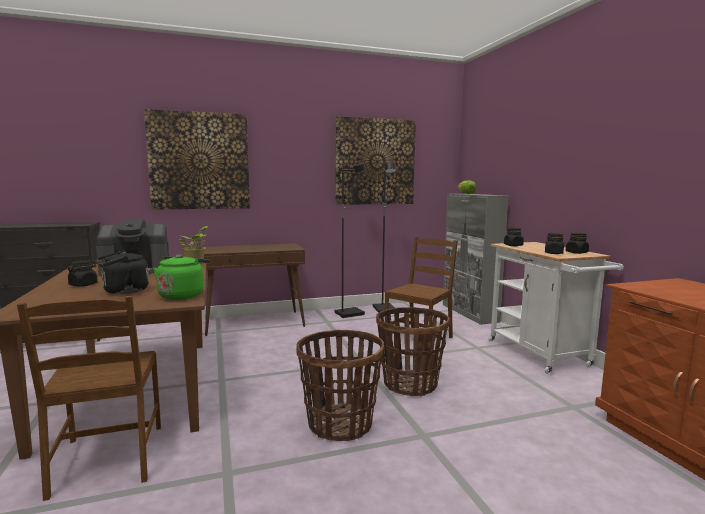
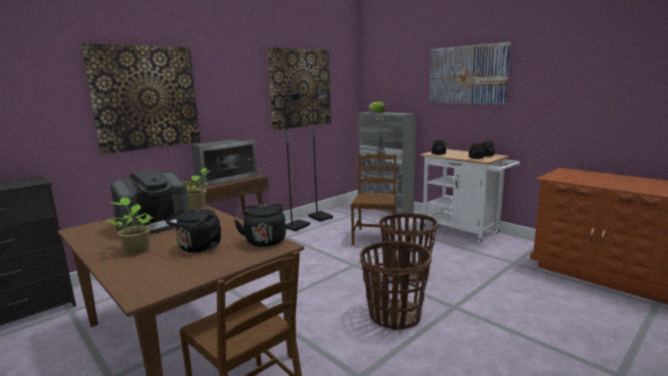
camera: 25 degrees left, 5 degrees up
black jar [68,260,98,286] -> potted plant [106,197,154,254]
green kettle [153,254,211,300] -> black kettle [234,204,286,247]
none -> microwave [192,139,257,186]
none -> picture [429,42,511,104]

